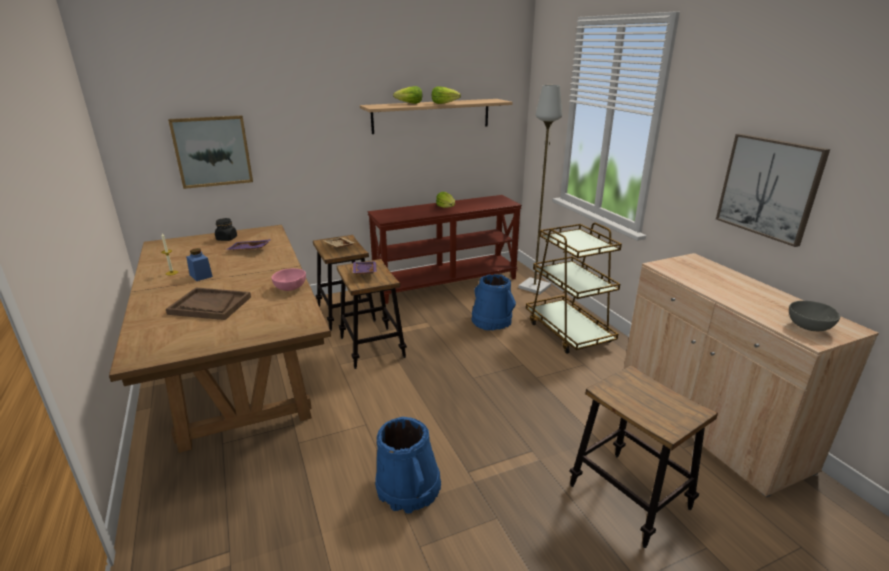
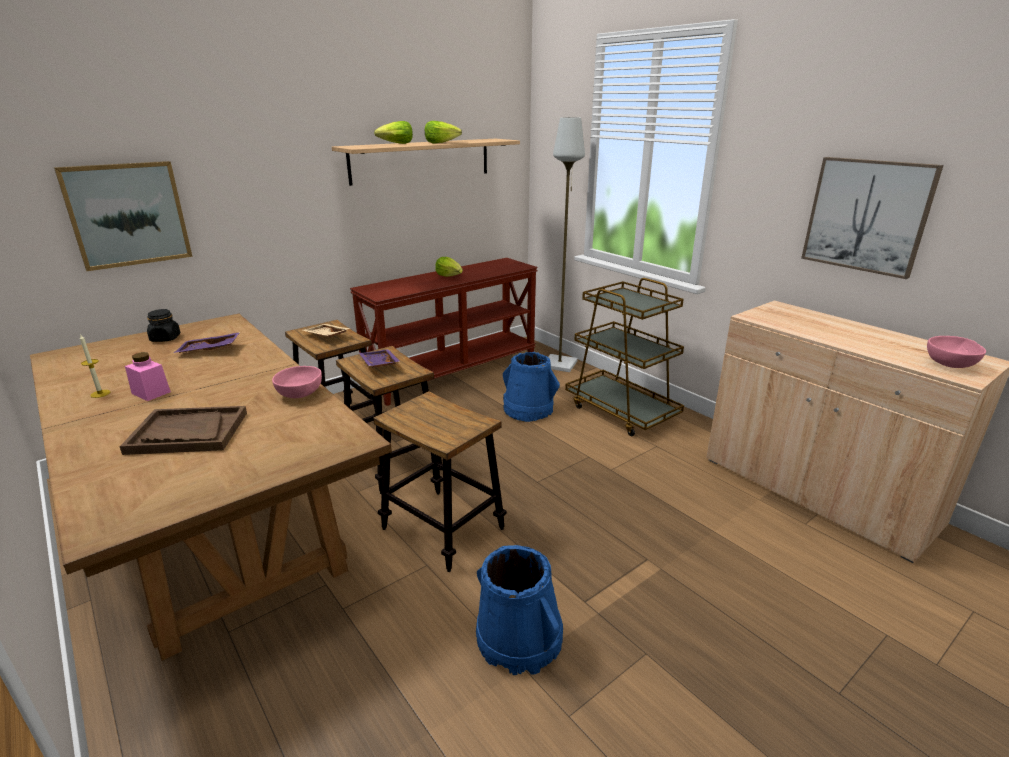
camera: 15 degrees left, 0 degrees up
blue jar [186,248,213,281] -> pink jar [125,352,171,401]
stool [569,365,718,548] -> stool moved to [373,391,507,572]
grey bowl [789,301,840,331] -> pink bowl [927,336,986,368]

